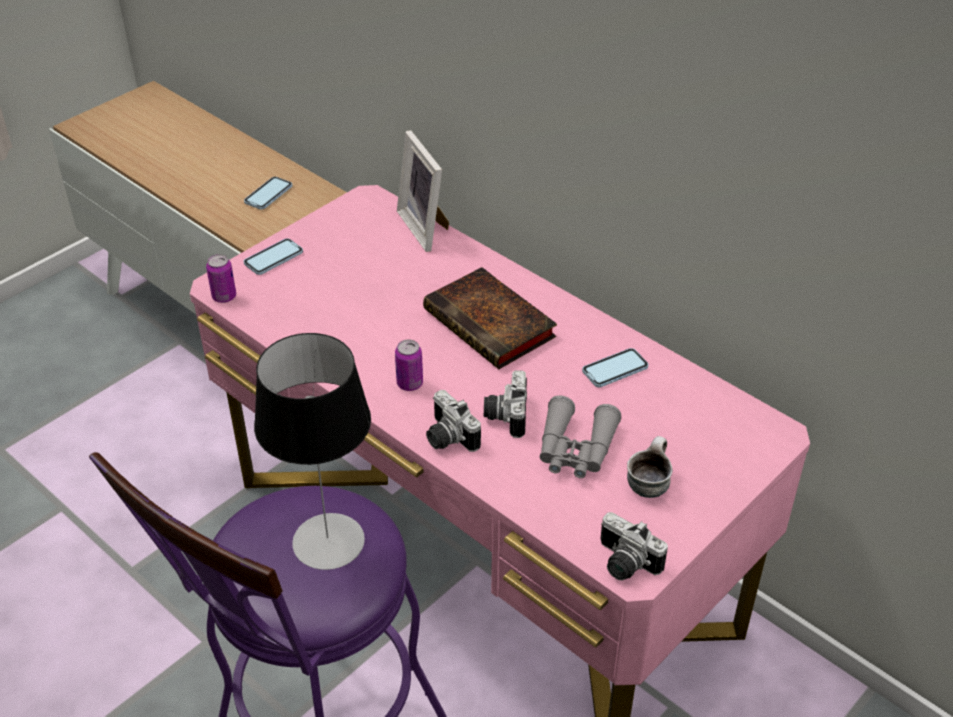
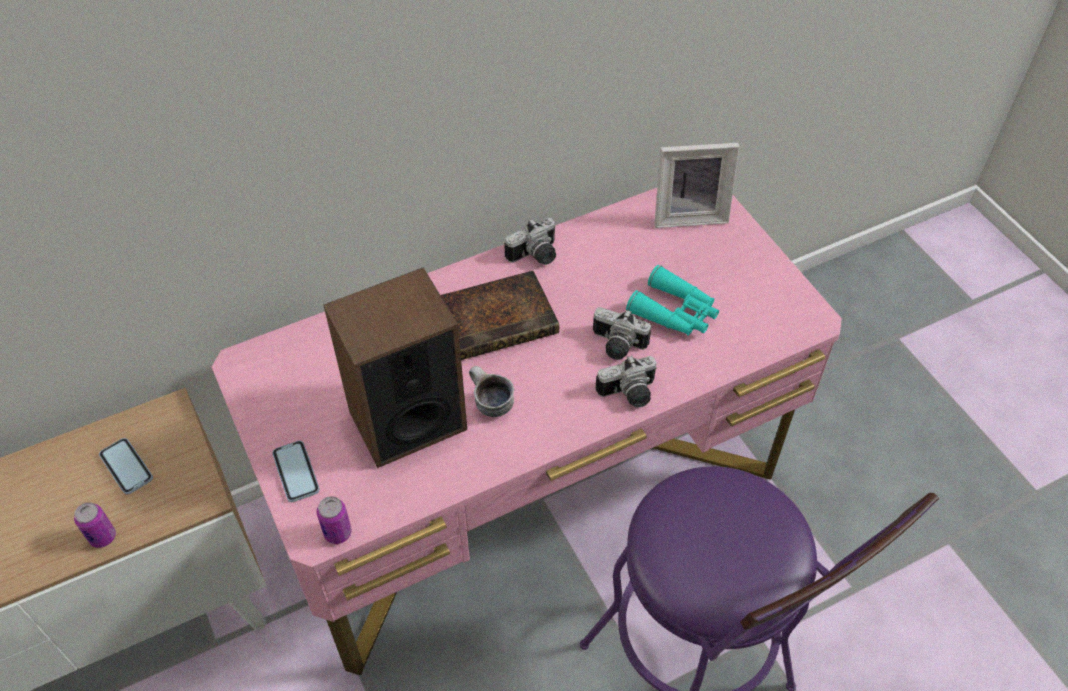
camera: 70 degrees left, 10 degrees up
table lamp [254,333,371,570] -> none
can [395,340,423,391] -> can moved to [74,502,116,548]
picture frame [397,130,449,252] -> picture frame moved to [654,143,740,228]
grey binoculars [540,395,621,478] -> turquoise binoculars [626,265,719,336]
phone [582,348,649,388] -> none
camera [600,512,668,581] -> camera moved to [504,218,556,265]
mug [627,436,672,498] -> mug moved to [469,366,514,417]
none -> speaker [324,267,467,468]

